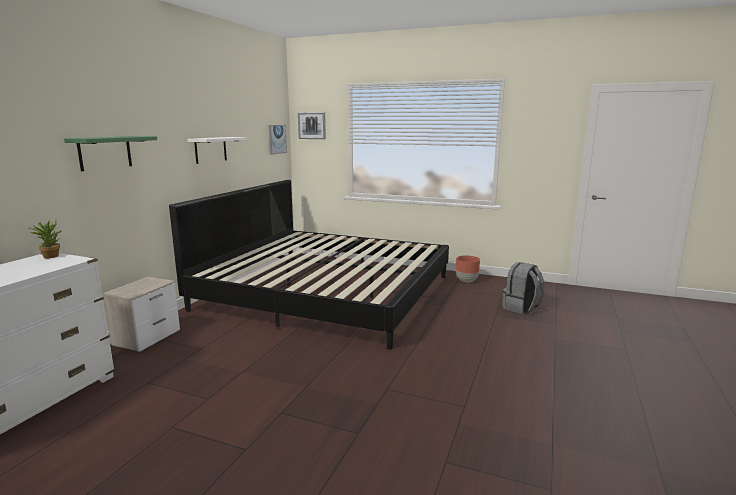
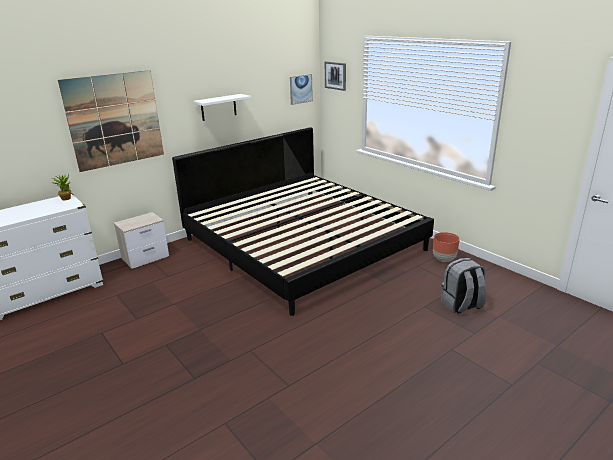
camera: 30 degrees right, 10 degrees up
green shelf [64,136,157,171] -> picture [58,70,164,172]

